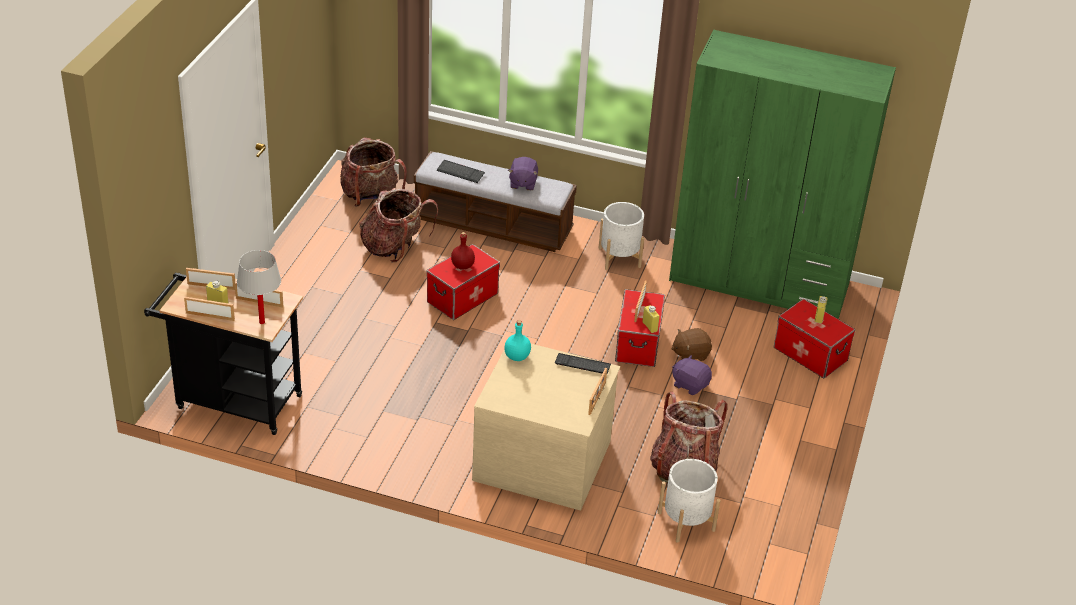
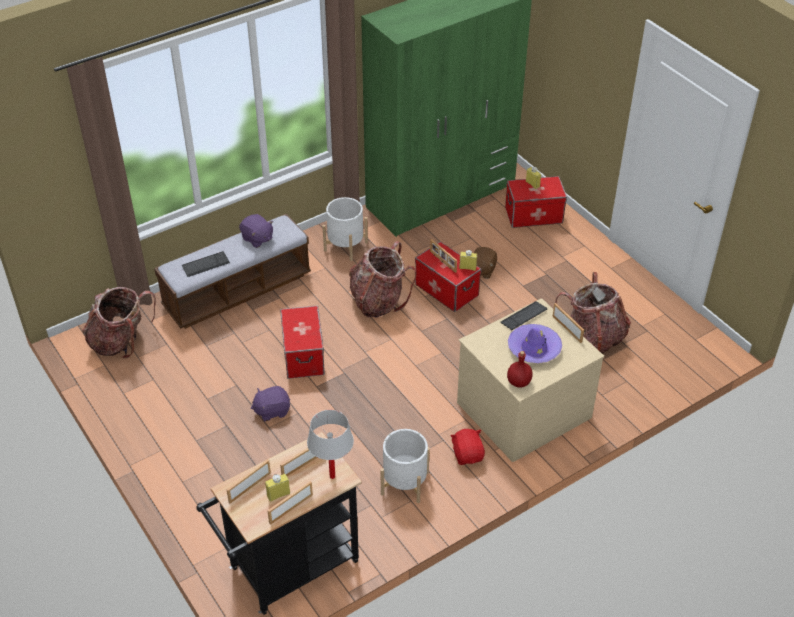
camera: 50 degrees left, 5 degrees up
backpack [359,188,438,262] -> backpack moved to [349,241,416,318]
red bottle [451,232,475,269] -> red bottle moved to [507,351,533,387]
turquoise bottle [504,320,531,361] -> none
white planter [658,459,721,543] -> white planter moved to [380,429,430,503]
purple plush toy [672,355,712,395] -> purple plush toy moved to [251,386,290,421]
none -> red plush toy [451,429,485,465]
none -> purple hat [508,324,562,363]

